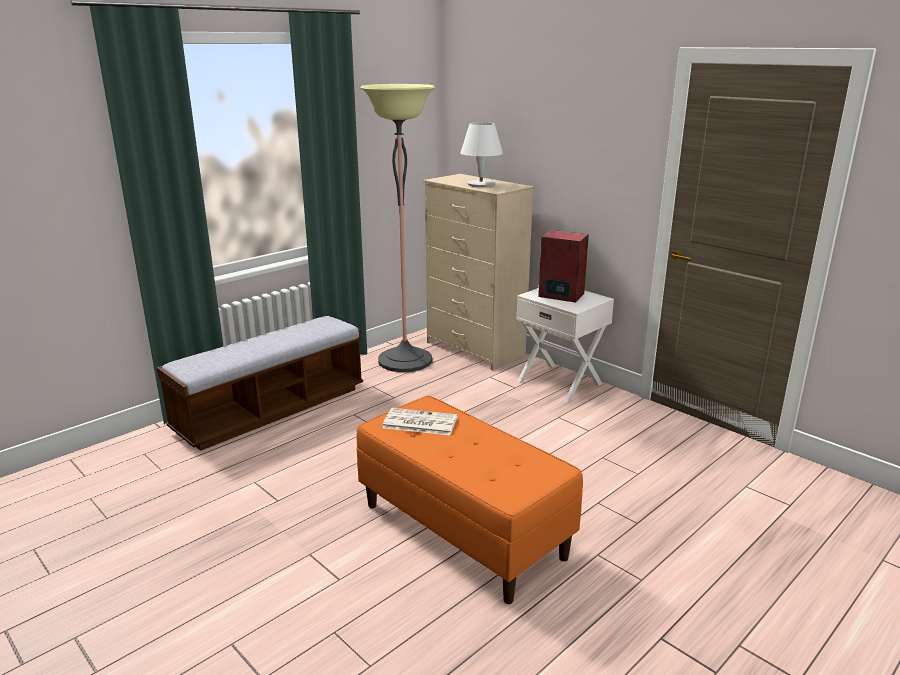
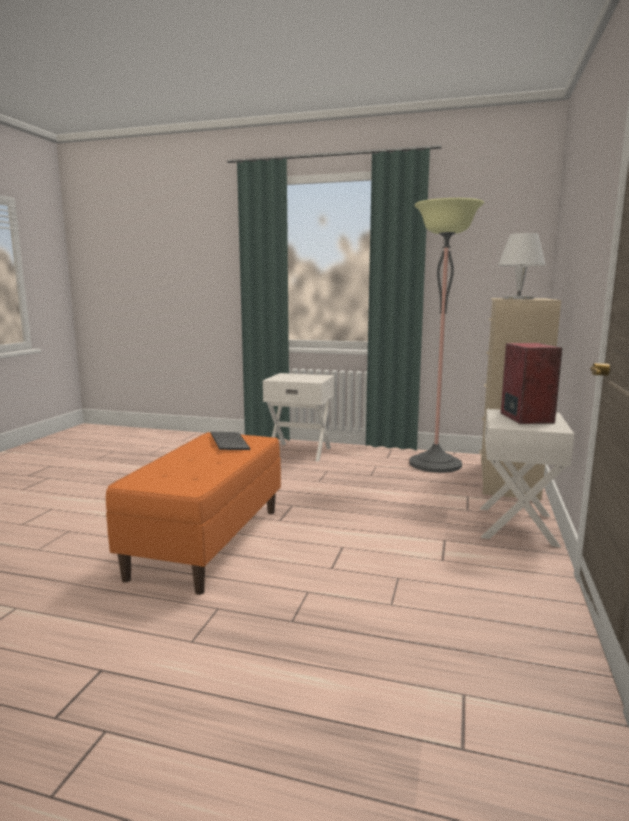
camera: 60 degrees right, 10 degrees down
bench [157,316,363,451] -> white nightstand [263,373,334,462]
newspaper [382,408,458,435] -> keyboard [211,432,250,450]

